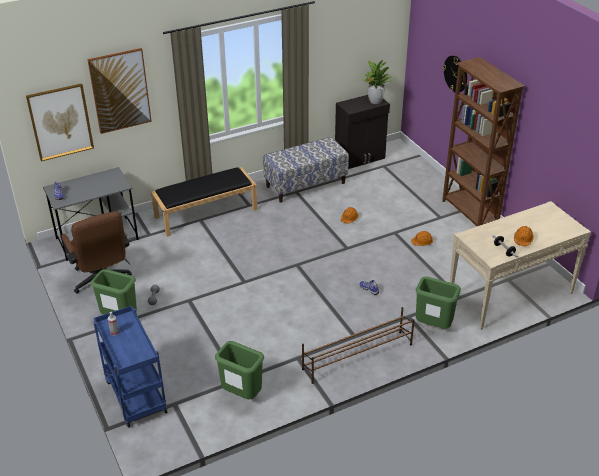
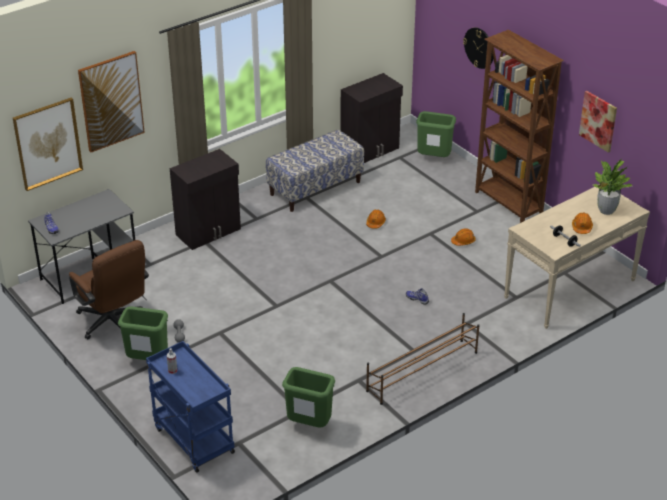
camera: 10 degrees left, 0 degrees up
black bench [151,167,257,237] -> black cabinet [170,149,241,250]
potted plant [362,60,392,104] -> potted plant moved to [591,160,632,215]
green trash can [416,277,461,329] -> green trash can moved to [416,111,456,157]
none -> picture [579,91,617,153]

